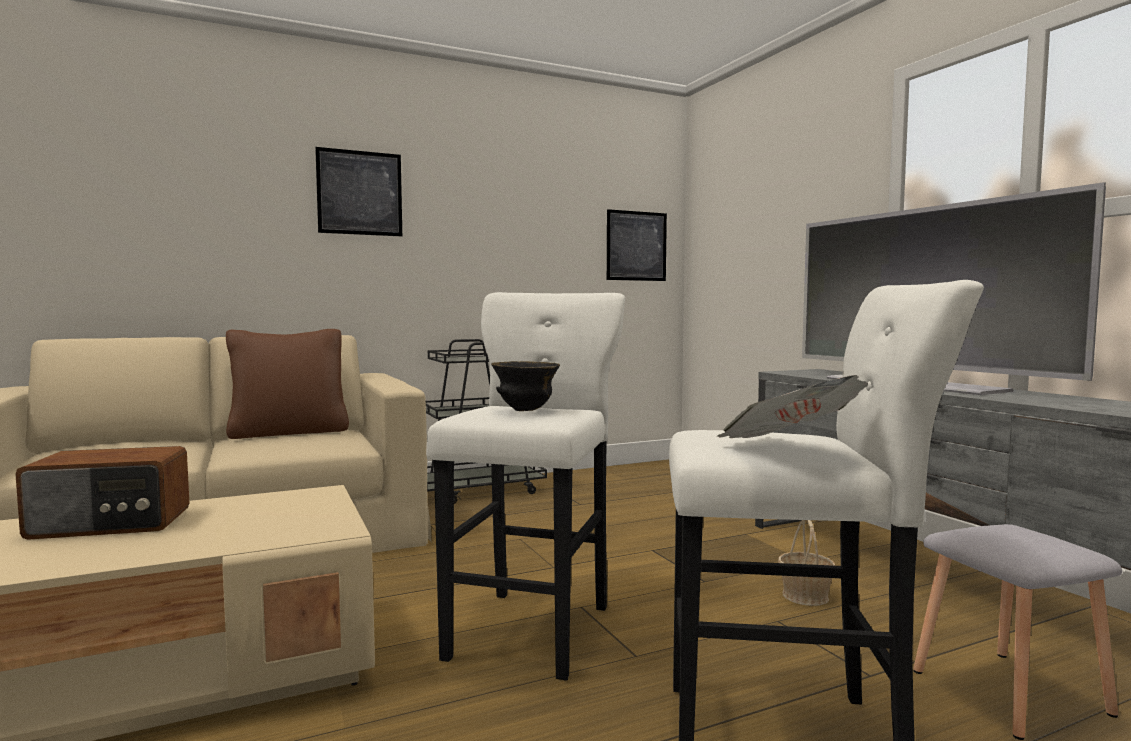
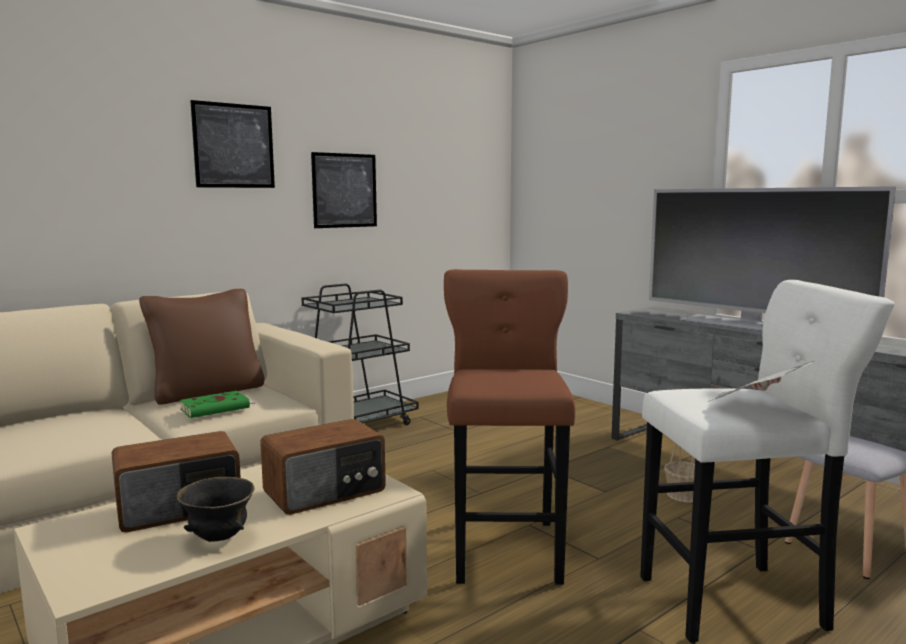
camera: 15 degrees left, 5 degrees up
white stool [426,292,625,681] -> brown stool [444,269,576,585]
black bowl [491,361,560,411] -> black bowl moved to [177,477,255,542]
picture [607,209,667,281] -> picture moved to [311,152,377,228]
none -> green book [180,391,256,418]
none -> radio [260,419,386,515]

